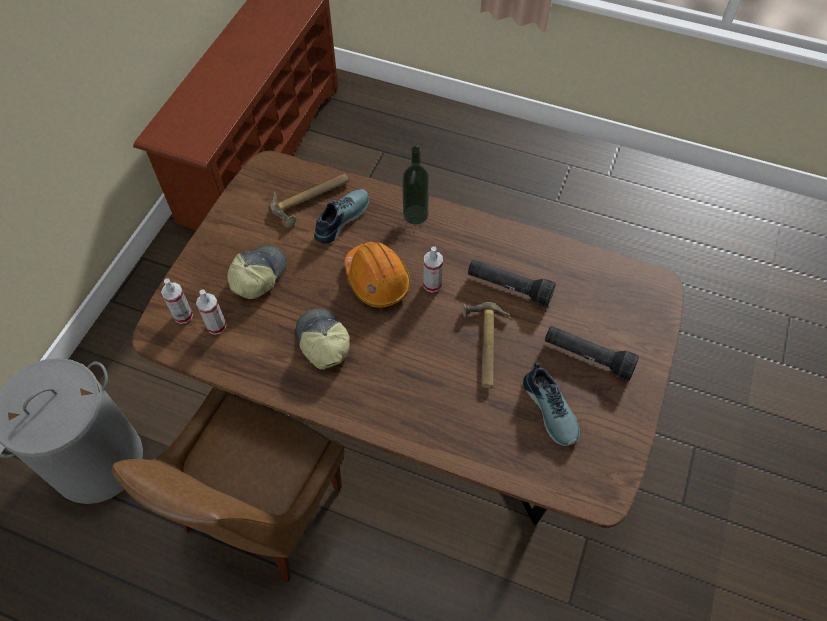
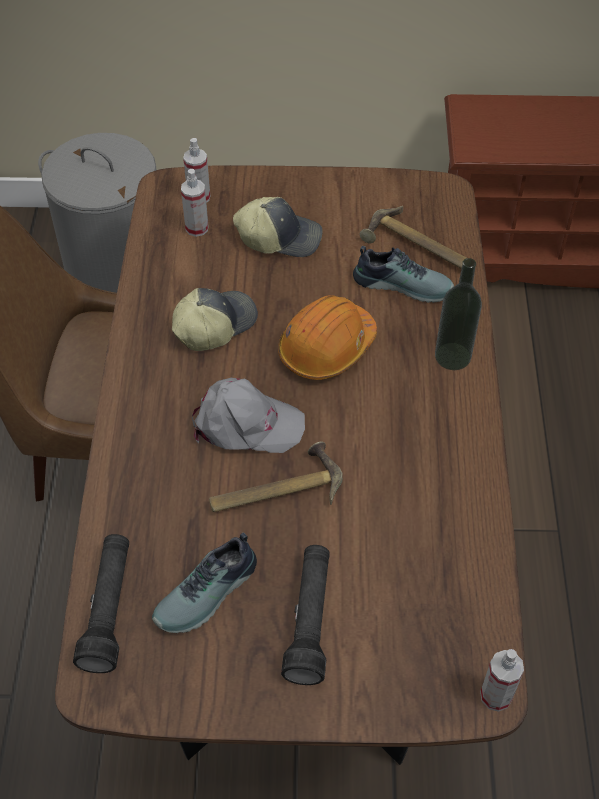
camera: 70 degrees right, 5 degrees down
spray bottle [423,246,443,293] -> spray bottle moved to [480,649,524,712]
black flashlight [468,260,556,307] -> black flashlight moved to [73,534,129,673]
none -> grey cap [192,378,305,453]

